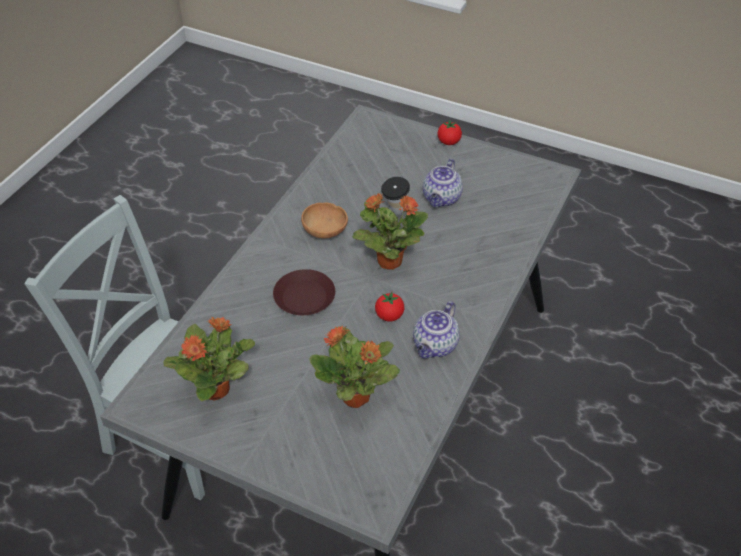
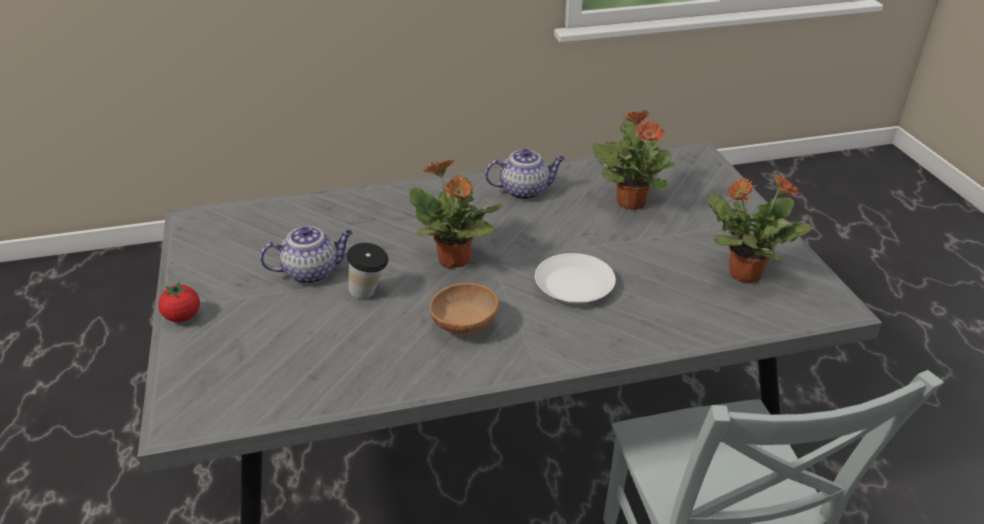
camera: 130 degrees left, 10 degrees down
brown plate [273,269,335,315] -> white plate [535,253,616,304]
tomato [375,292,404,322] -> none

